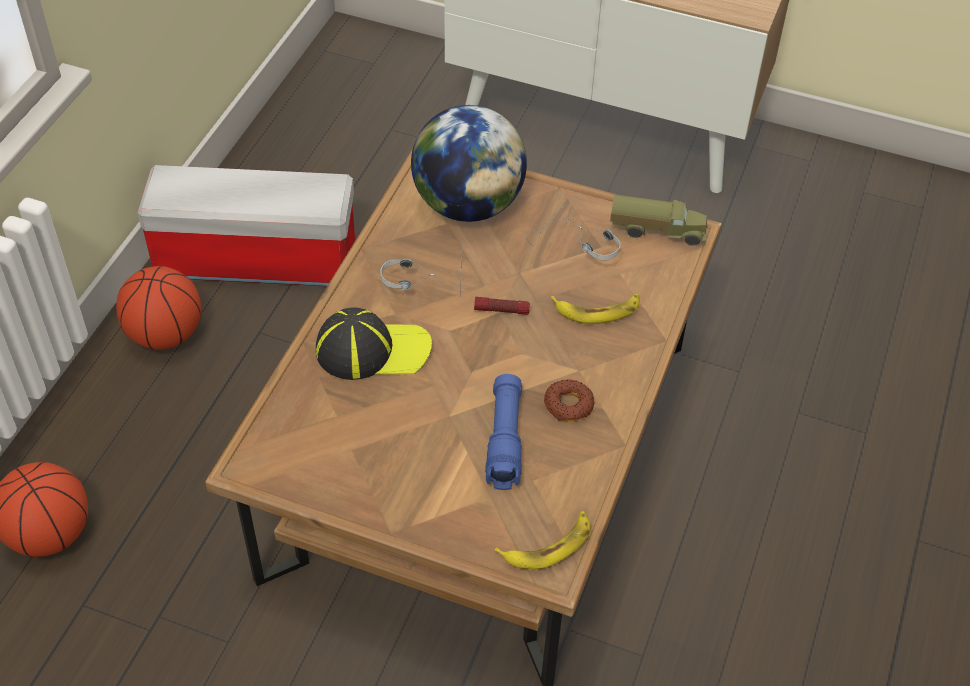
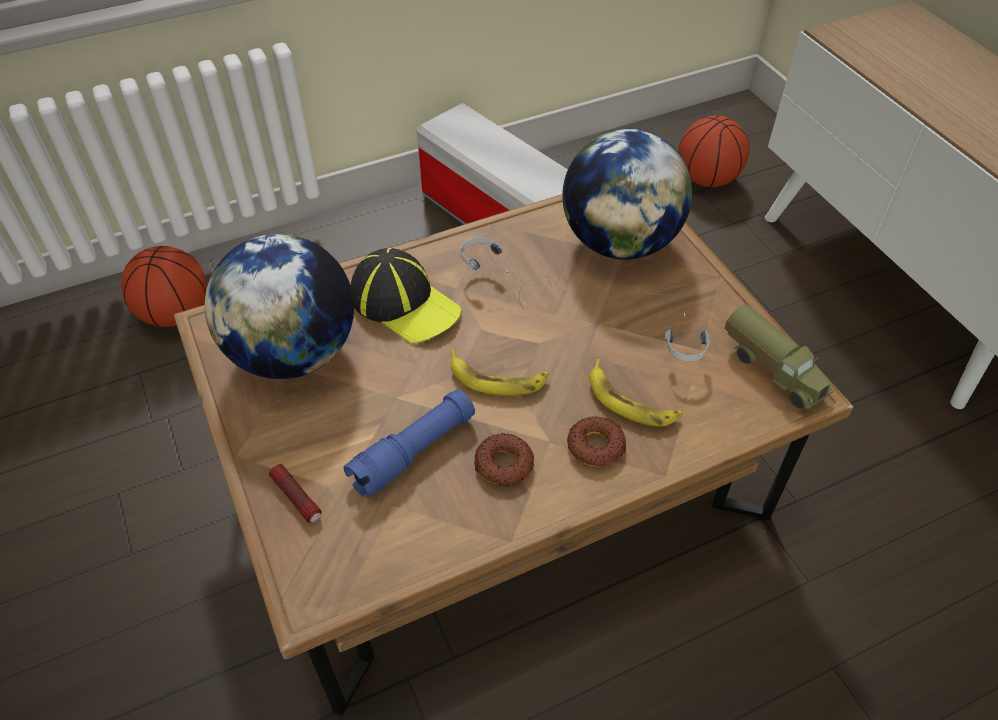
camera: 45 degrees right, 0 degrees up
basketball [116,266,201,350] -> basketball moved to [678,115,750,187]
flashlight [474,297,530,315] -> flashlight moved to [269,464,322,523]
banana [494,511,591,569] -> banana moved to [450,350,549,396]
none -> globe [205,234,354,379]
none -> donut [567,417,626,467]

